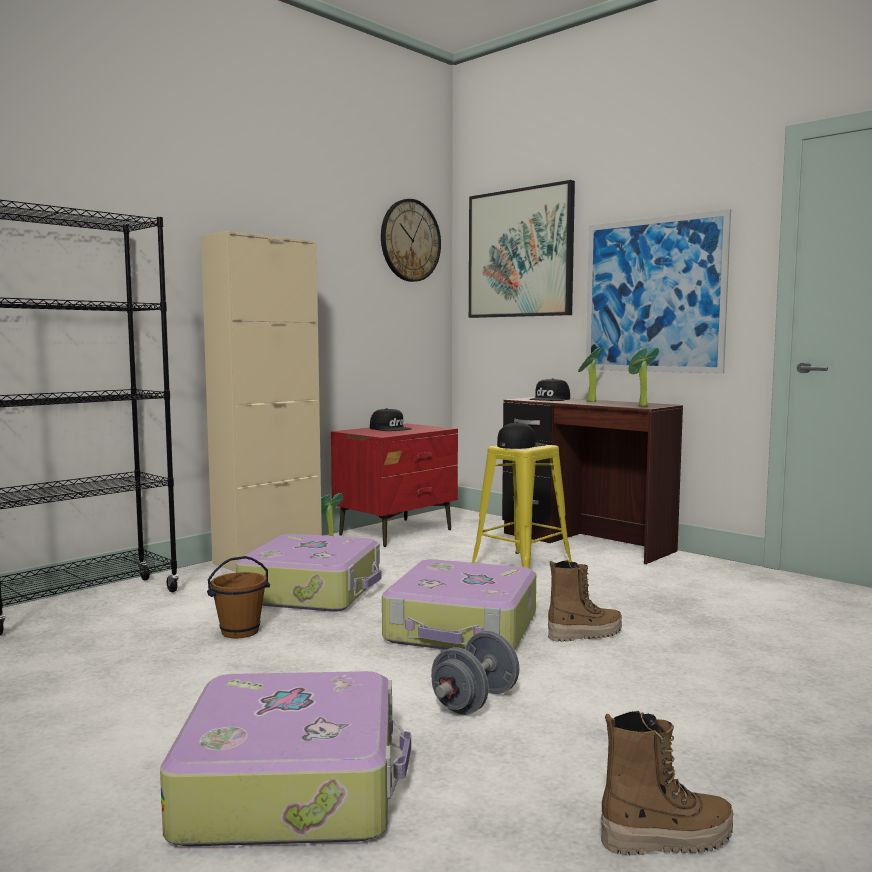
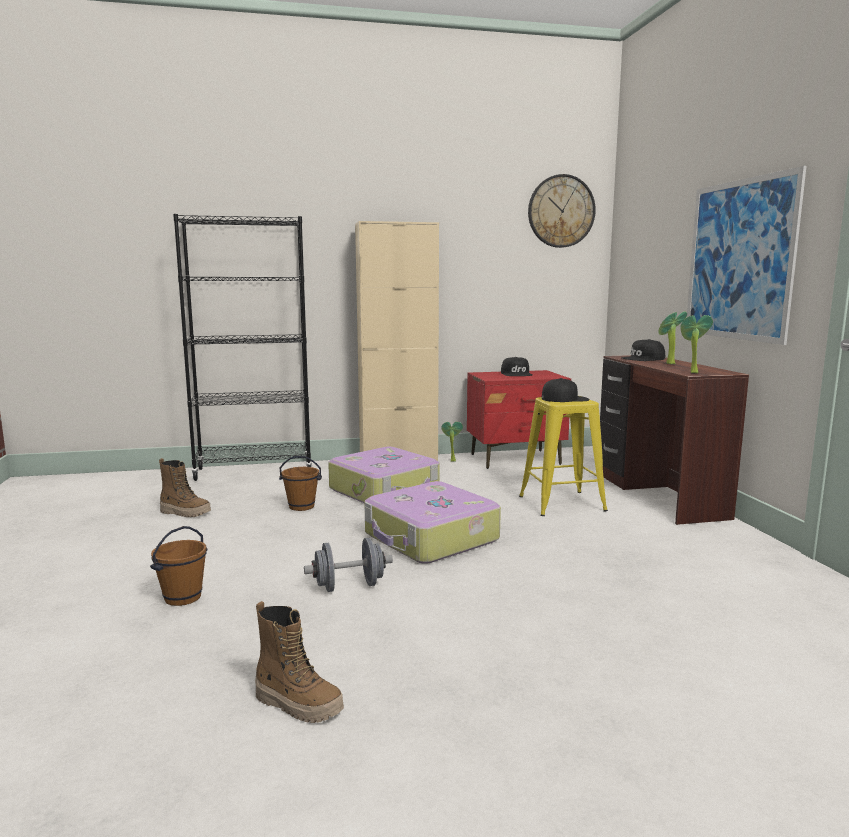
camera: 35 degrees right, 5 degrees up
suitcase [160,671,411,846] -> brown bucket [150,526,207,606]
picture [469,180,575,318] -> none
boot [548,560,622,642] -> boot moved to [159,458,211,517]

